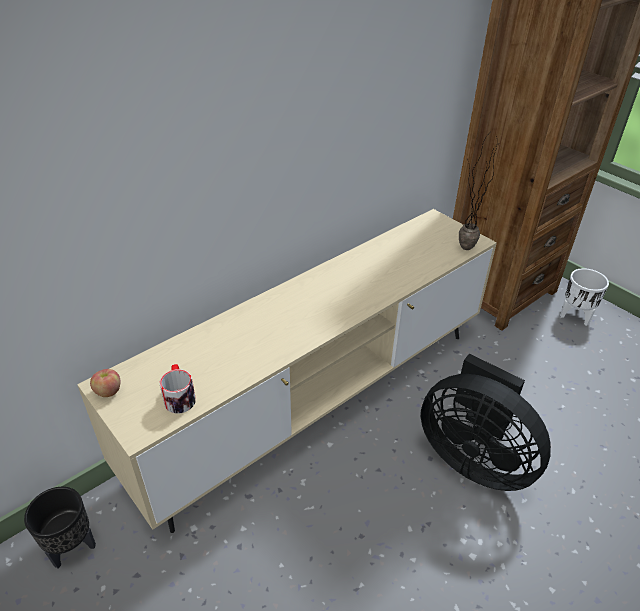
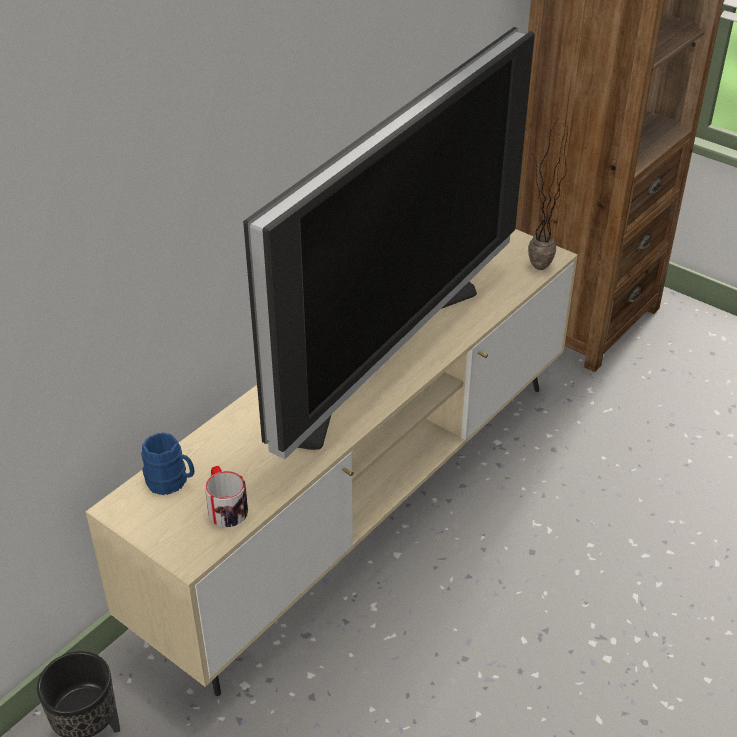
camera: 10 degrees left, 0 degrees up
apple [90,369,121,397] -> none
black fan [421,354,551,491] -> none
white planter [560,268,609,326] -> none
none -> blue mug [141,432,194,495]
none -> television [243,27,535,459]

